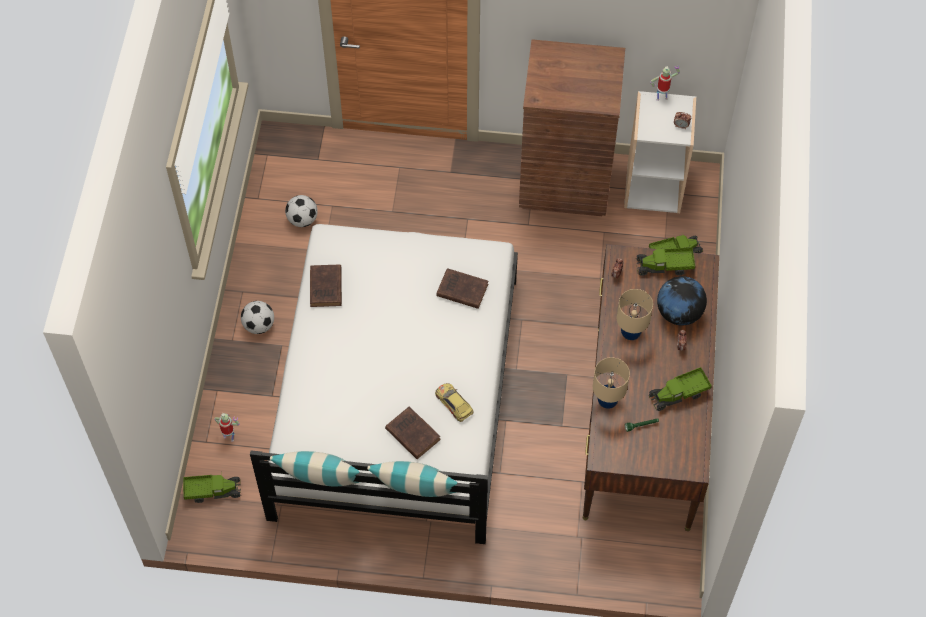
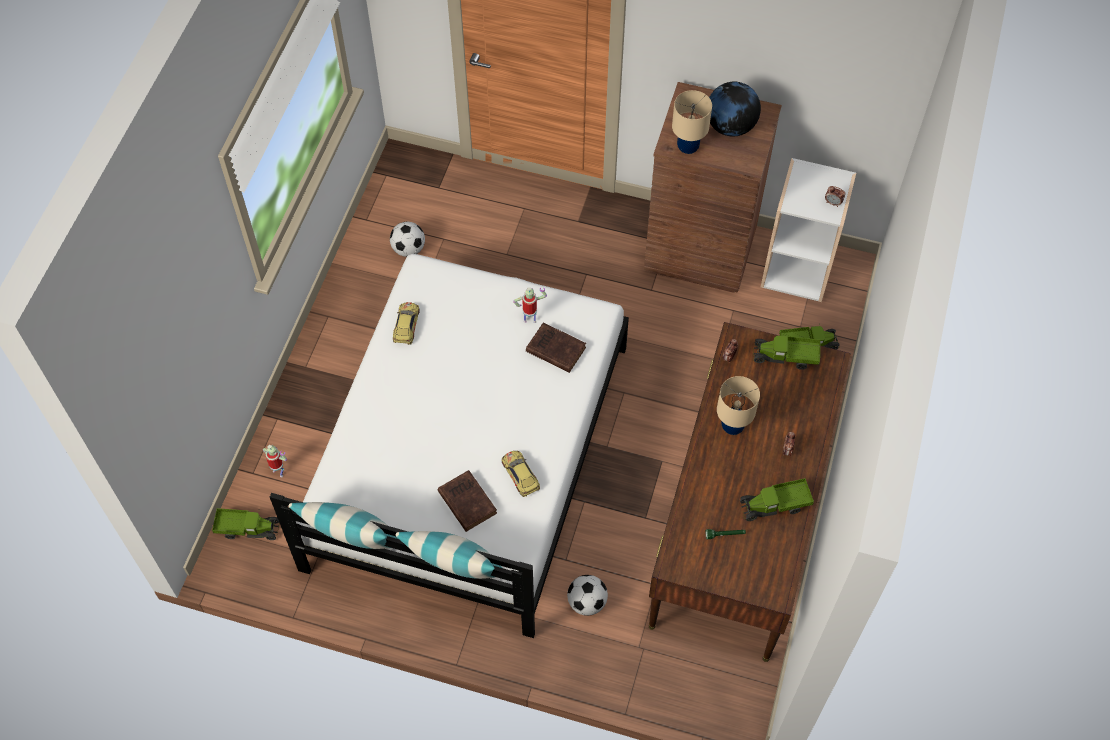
camera: 10 degrees right, 0 degrees up
football [241,301,274,334] -> football moved to [567,575,608,616]
brown book [310,264,342,307] -> toy car [393,302,420,345]
beige table lamp [593,357,630,409] -> beige table lamp moved to [672,90,712,154]
toy robot [650,65,680,101] -> toy robot moved to [513,287,547,323]
globe [657,276,707,325] -> globe moved to [709,82,761,137]

